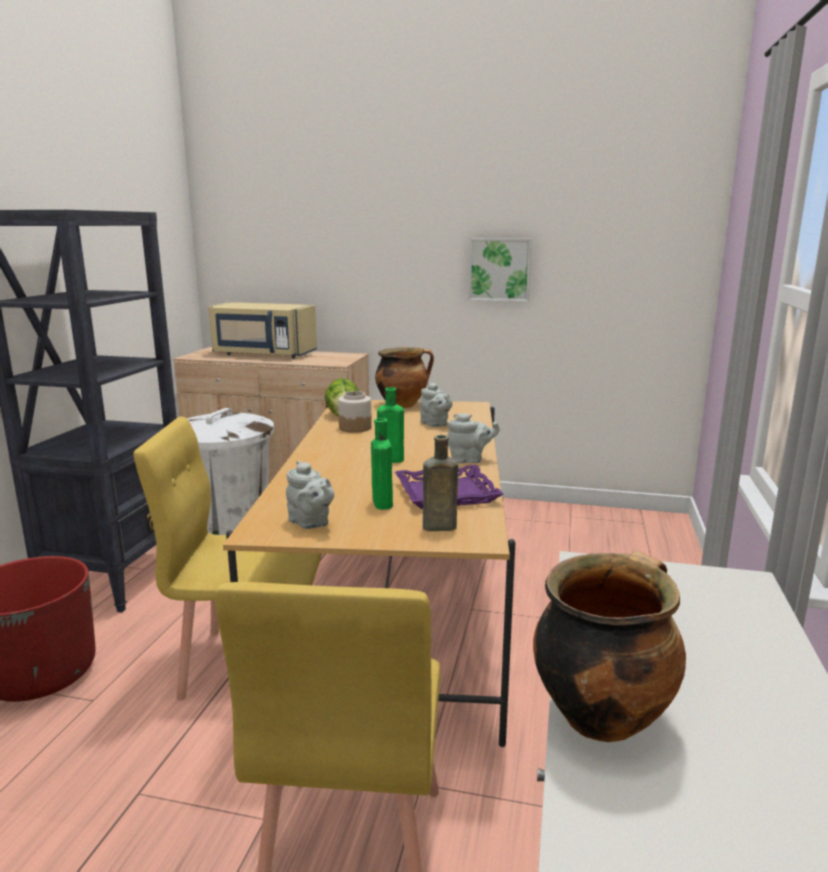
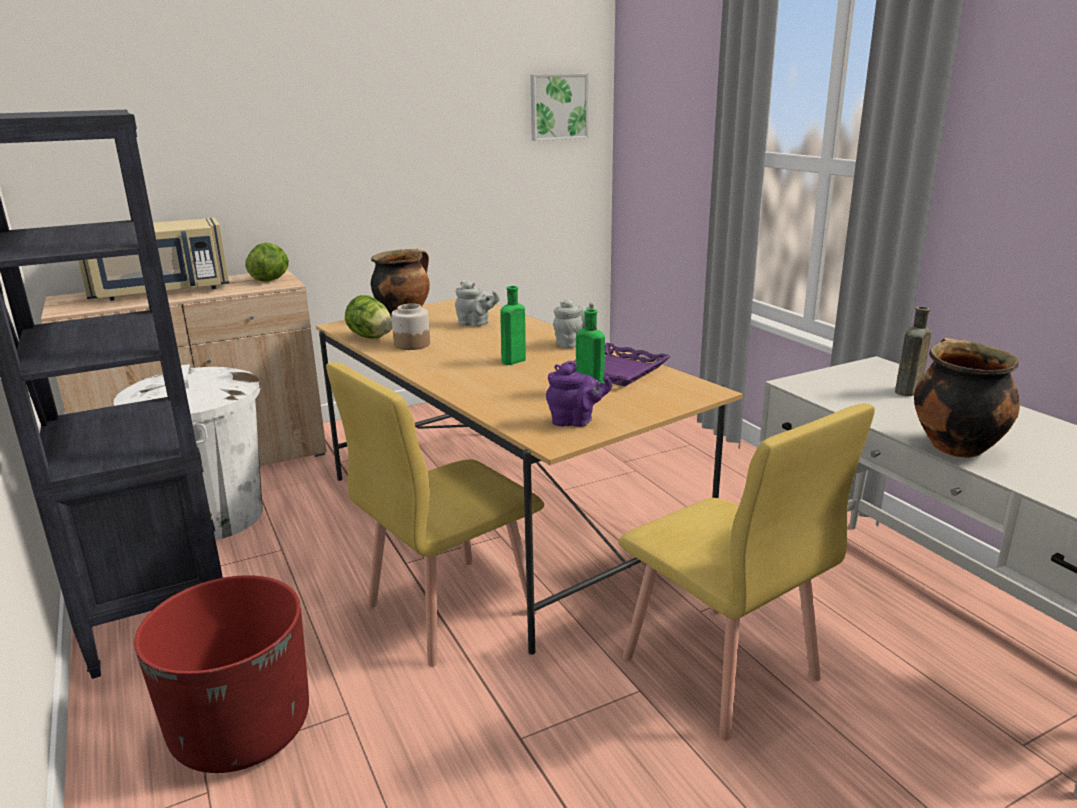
camera: 40 degrees left, 5 degrees up
grey teapot [286,460,334,529] -> purple teapot [546,364,613,427]
brown bottle [423,435,458,531] -> brown bottle moved to [895,306,931,396]
picture [468,239,532,302] -> picture moved to [530,74,589,141]
none -> lettuce [245,243,289,282]

